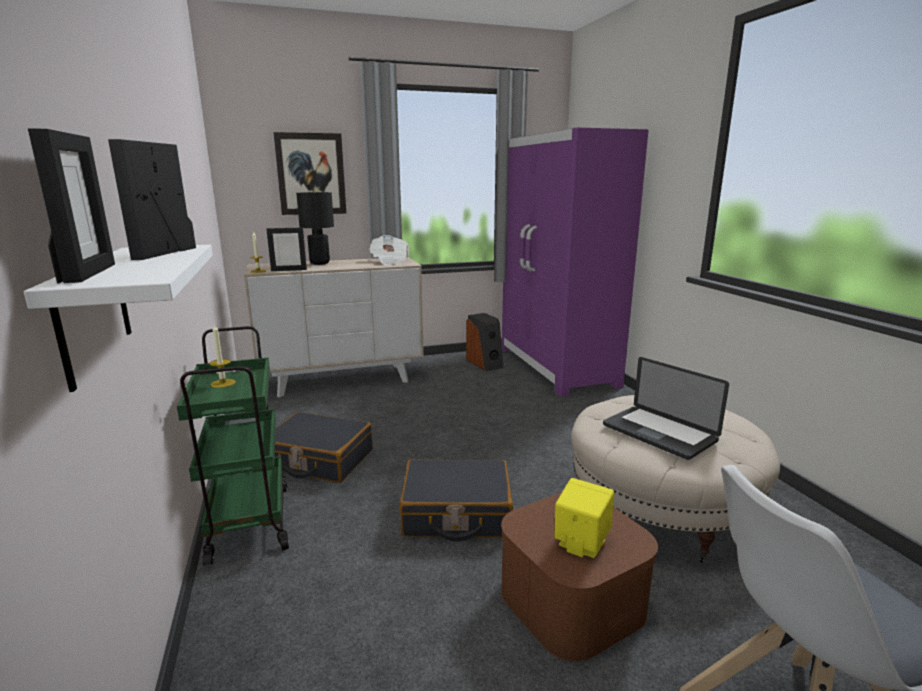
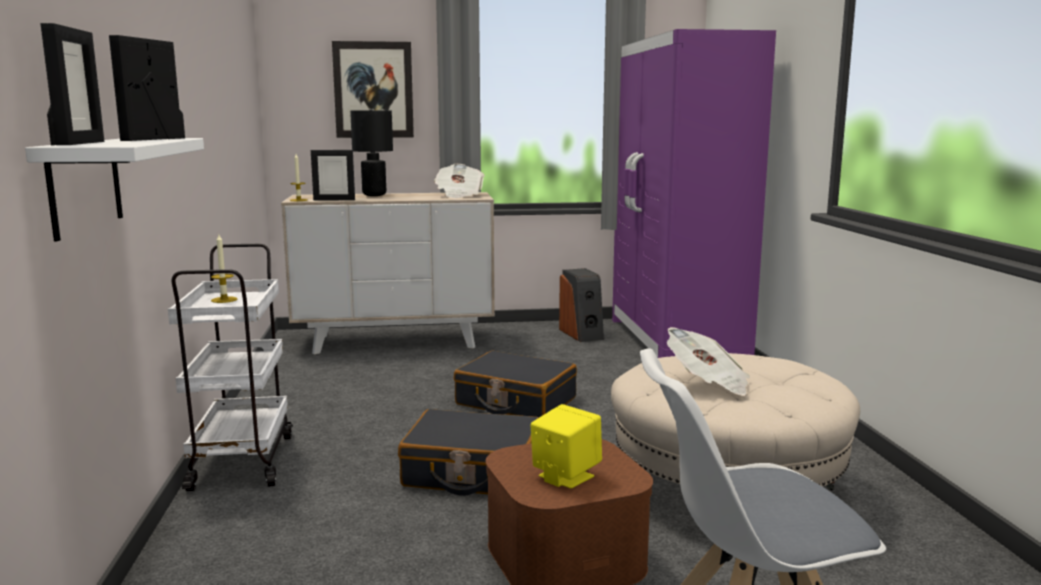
camera: 10 degrees right, 5 degrees down
green cart [177,326,289,566] -> white cart [168,244,293,491]
black suitcase [274,412,373,483] -> black suitcase moved to [453,350,577,417]
laptop [603,357,729,460] -> newspaper [667,327,750,396]

